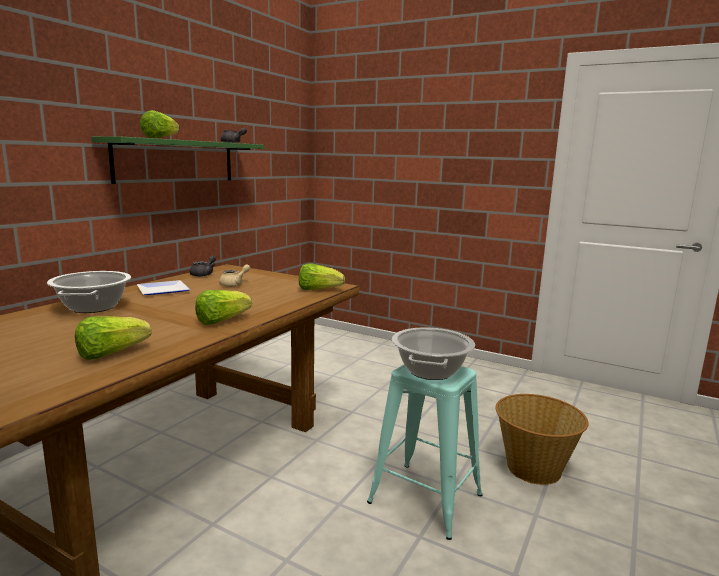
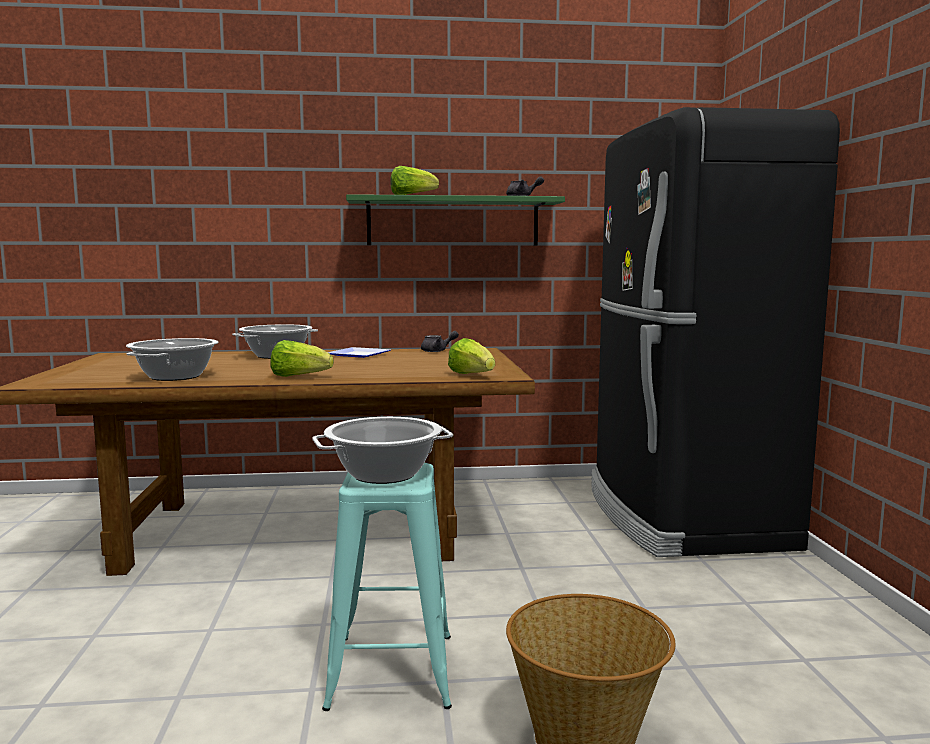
camera: 55 degrees right, 5 degrees down
lettuce [75,316,151,360] -> cooking pot [126,338,218,381]
beige teapot [219,264,250,287] -> none
none -> black fridge [591,107,840,557]

